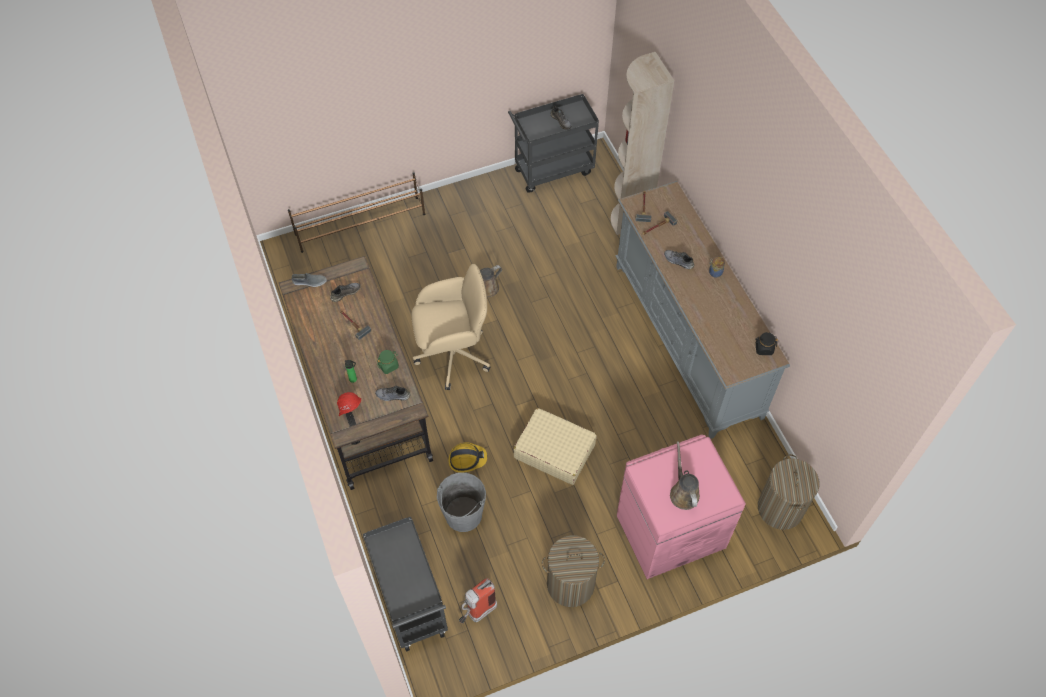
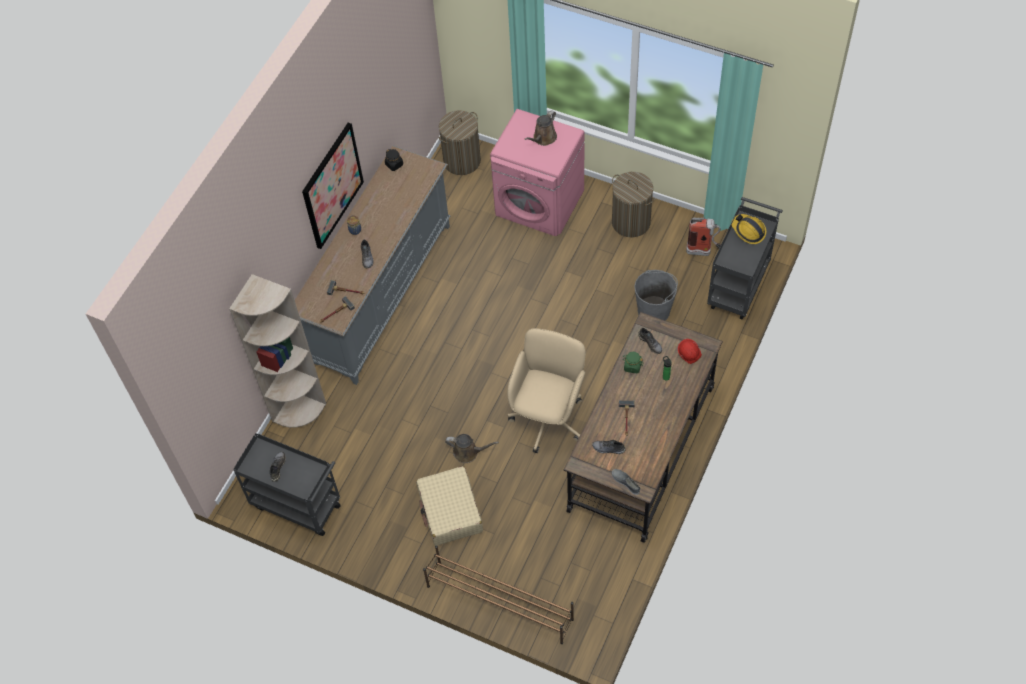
camera: 130 degrees left, 0 degrees up
beige office chair [412,264,491,390] -> beige office chair turned 75 degrees clockwise [507,328,586,453]
hard hat [448,442,487,473] -> hard hat moved to [732,214,766,244]
beige suitcase [513,408,597,485] -> beige suitcase moved to [416,466,483,546]
none -> picture [302,123,364,249]

